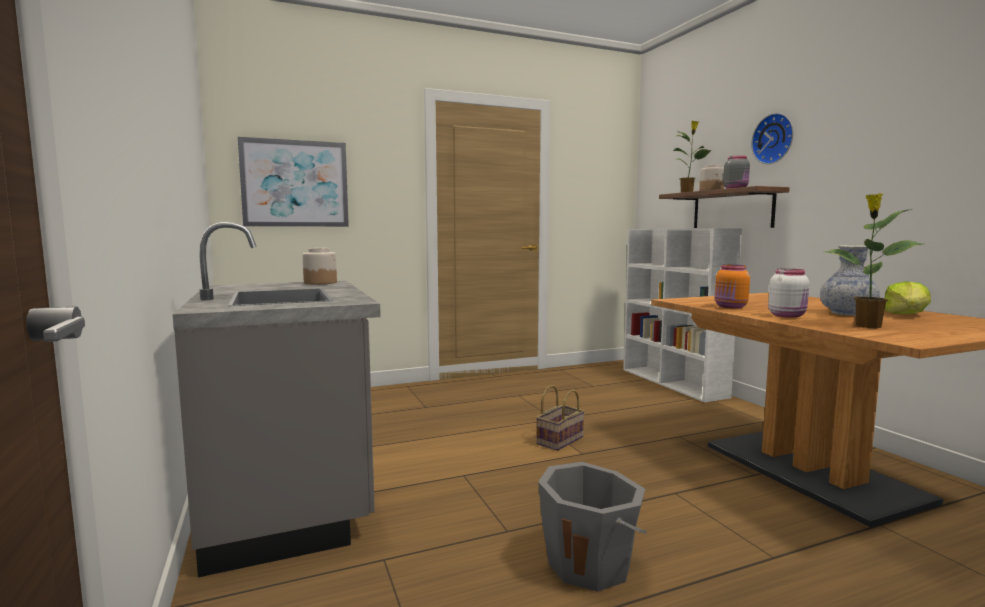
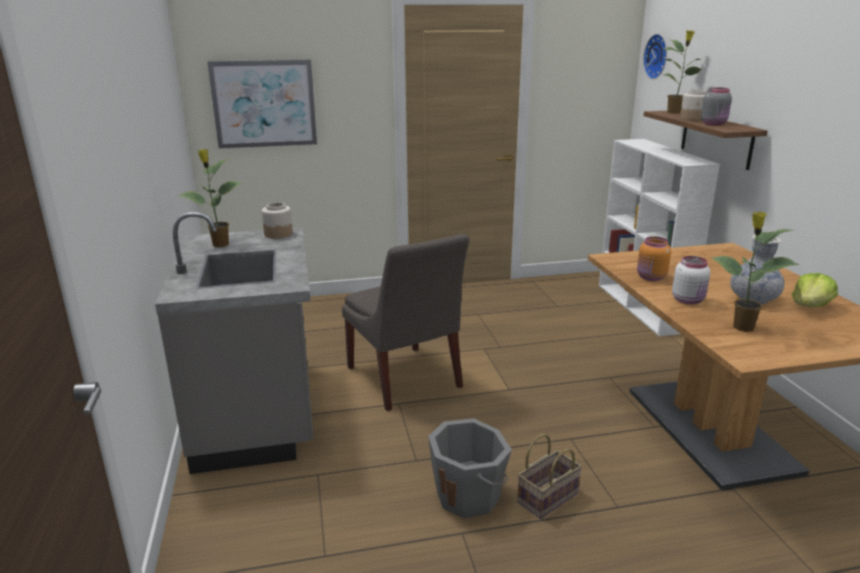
camera: 10 degrees right, 15 degrees up
basket [536,385,585,451] -> basket moved to [517,434,582,519]
wall clock [751,113,794,164] -> wall clock moved to [643,34,667,79]
none -> potted plant [178,149,242,247]
none -> grey chair [342,234,469,411]

